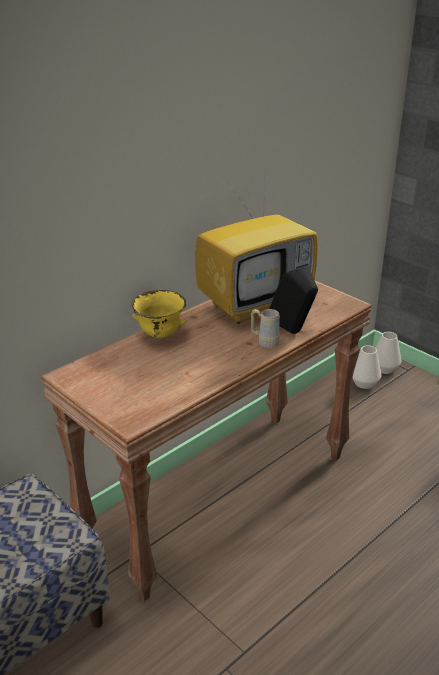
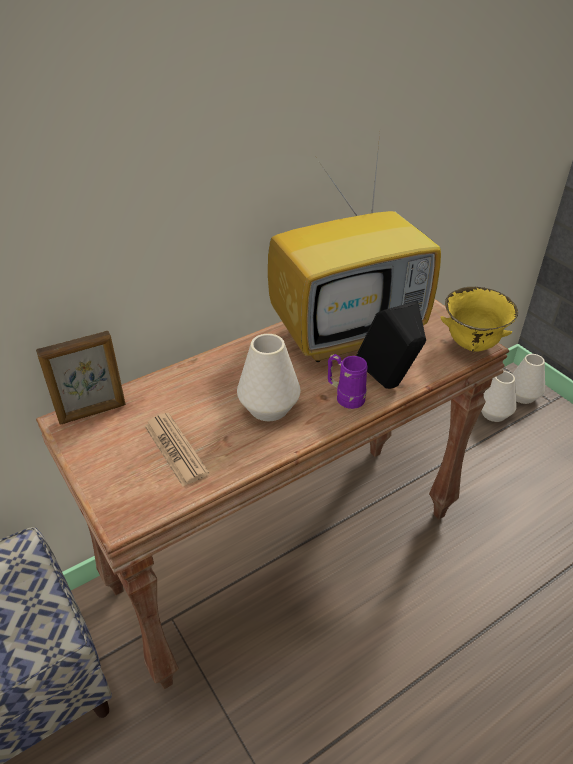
camera: 10 degrees right, 10 degrees up
yellow bowl [132,290,187,338] -> yellow bowl moved to [440,287,518,352]
beige mug [251,309,280,348] -> purple mug [328,354,367,409]
none -> picture frame [36,331,126,425]
none -> newspaper [144,413,209,486]
none -> white vase [237,334,301,421]

